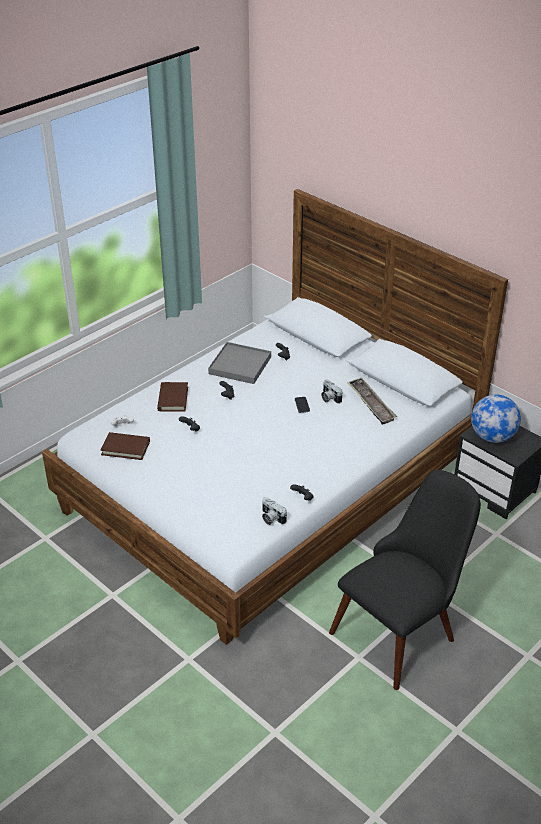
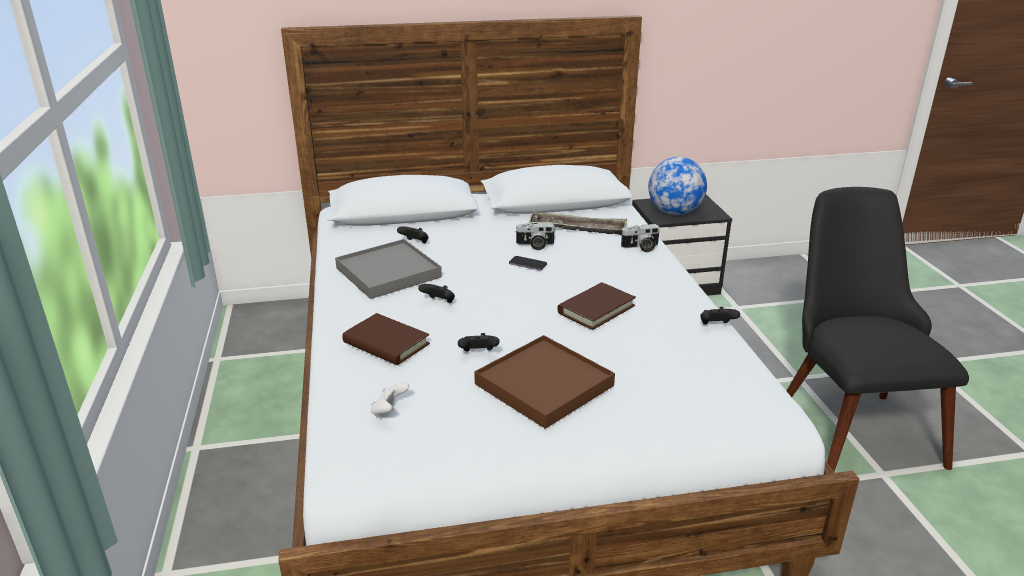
camera: 55 degrees left, 10 degrees down
brown book [101,432,150,460] -> brown book moved to [557,282,636,330]
camera [262,497,287,525] -> camera moved to [621,224,660,252]
none -> brown tray [474,335,615,429]

